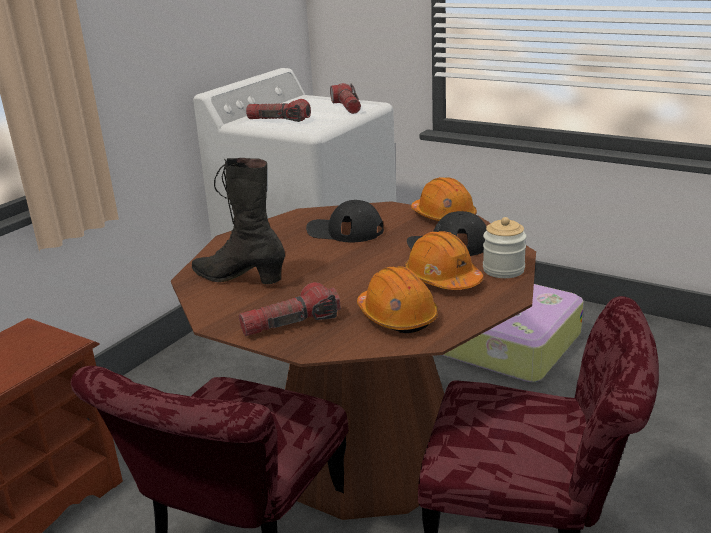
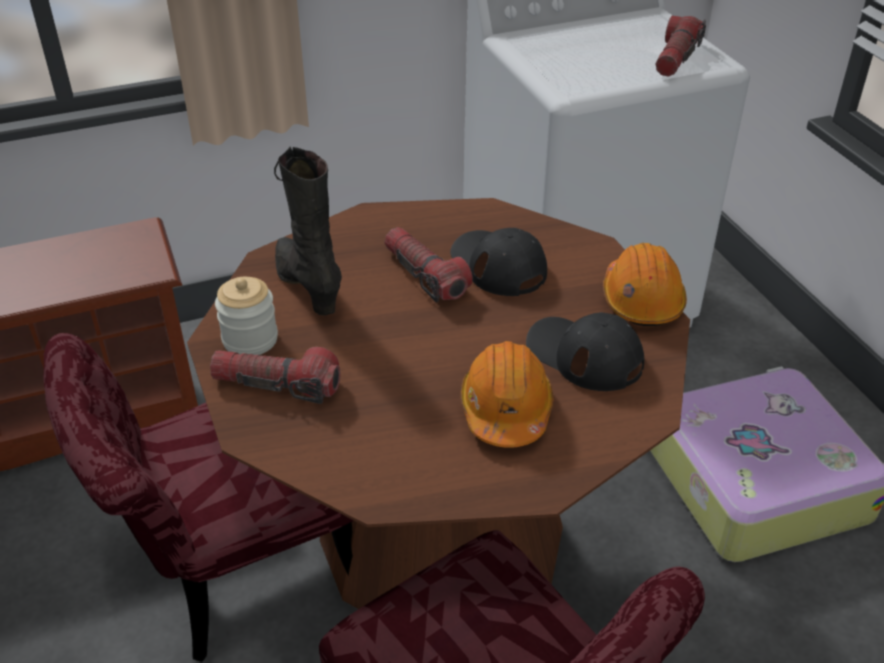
camera: 35 degrees right, 15 degrees up
flashlight [246,99,311,122] -> flashlight moved to [384,227,473,303]
orange hard hat [357,266,438,333] -> none
jar [483,217,527,278] -> jar moved to [215,277,278,355]

